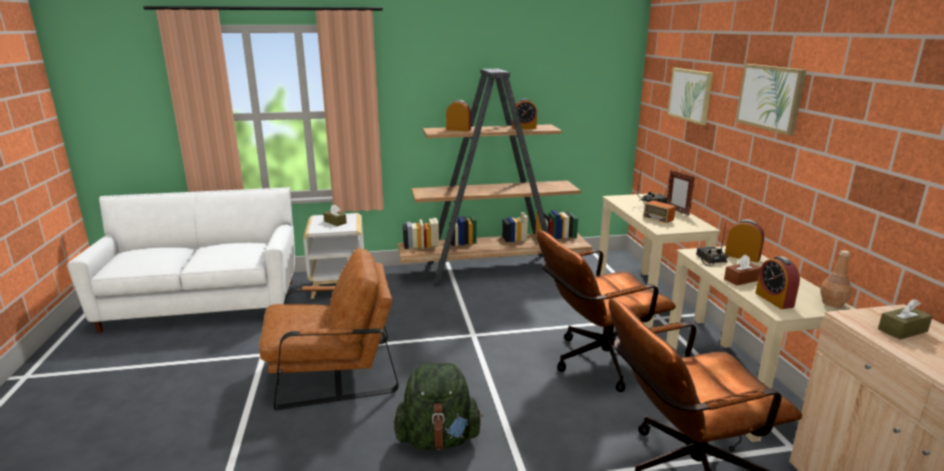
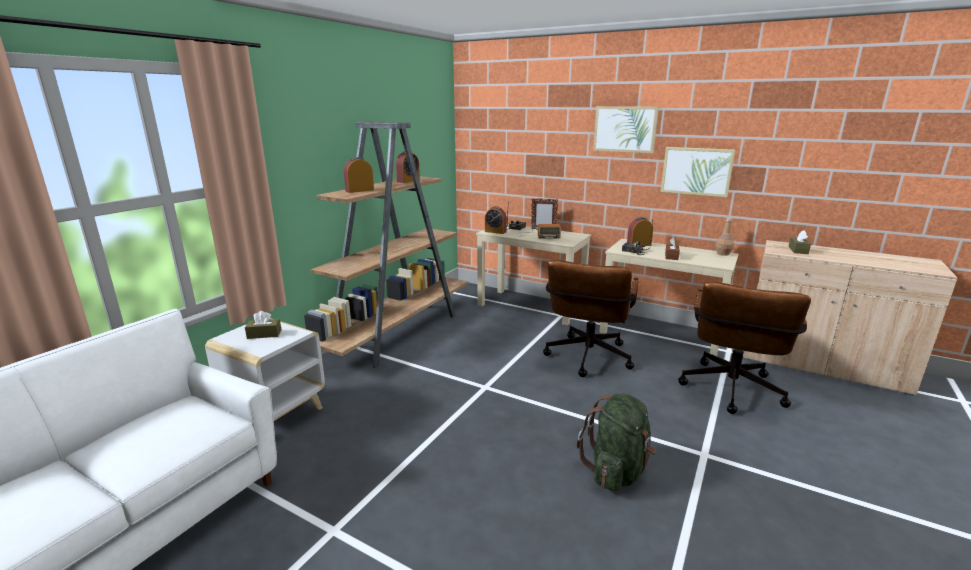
camera: 50 degrees left, 0 degrees up
brown armchair [259,248,399,410] -> none
picture [667,68,713,125] -> picture moved to [661,147,735,197]
alarm clock [755,256,800,309] -> alarm clock moved to [485,206,507,234]

